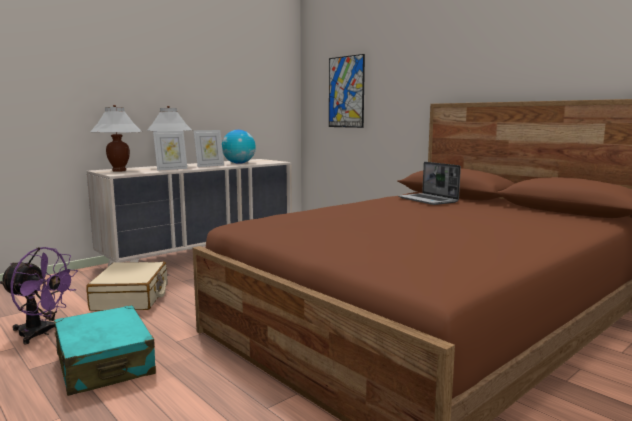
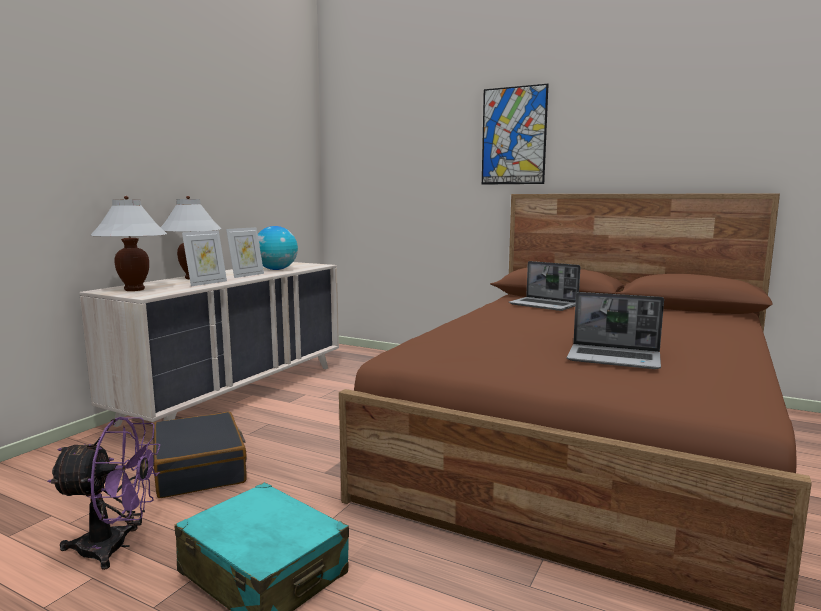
camera: 20 degrees left, 0 degrees up
beige suitcase [86,262,167,311] -> black suitcase [153,412,247,498]
picture [329,54,365,128] -> picture moved to [482,84,549,185]
none -> laptop [567,292,664,369]

